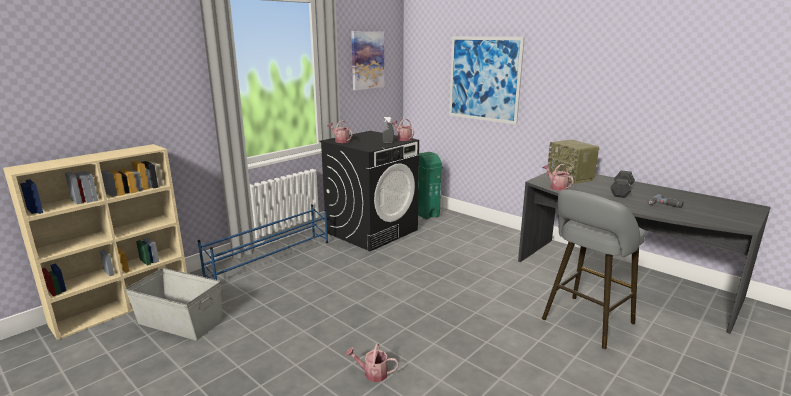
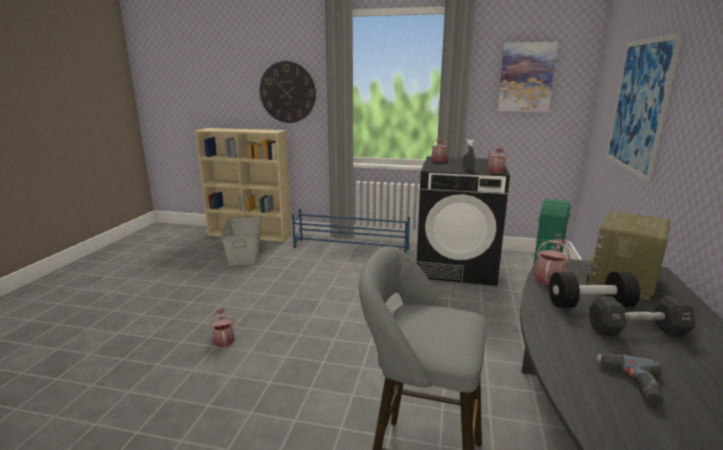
camera: 60 degrees right, 0 degrees up
none -> wall clock [260,61,316,123]
none -> black dumbbell [549,272,640,308]

